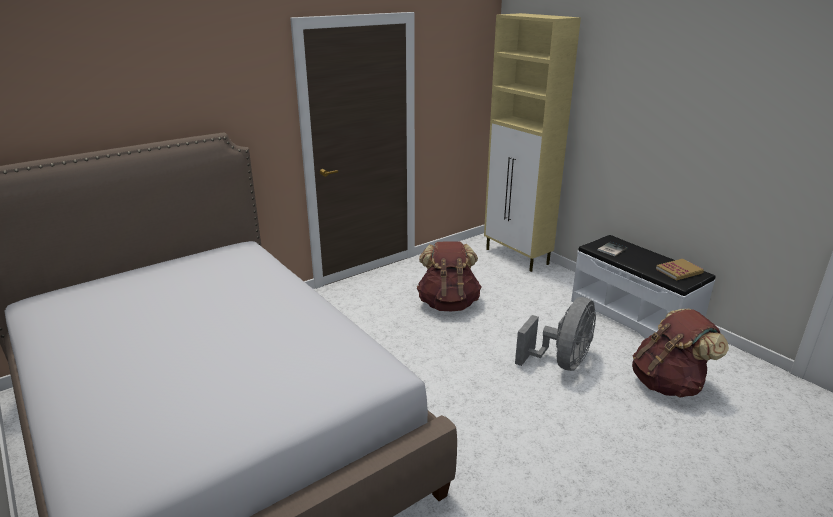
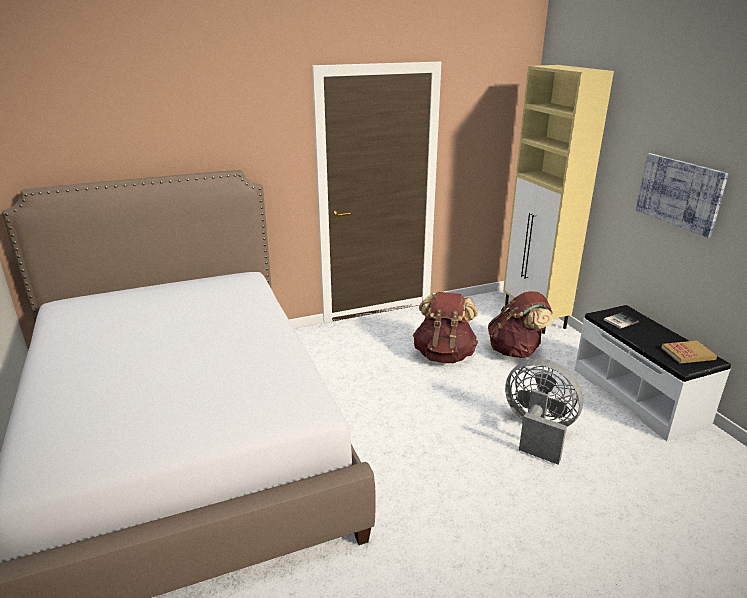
camera: 15 degrees right, 0 degrees up
grey fan [515,297,596,371] -> grey fan turned 105 degrees counterclockwise [505,358,583,465]
brown backpack [632,309,729,398] -> brown backpack moved to [488,291,553,358]
none -> picture [636,153,729,237]

